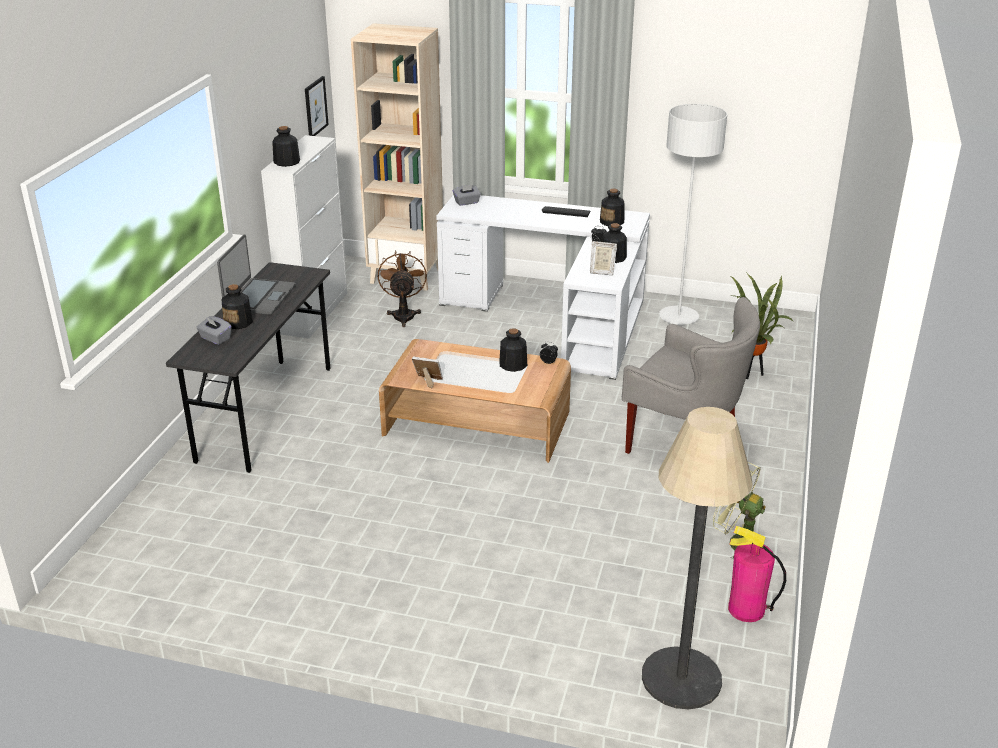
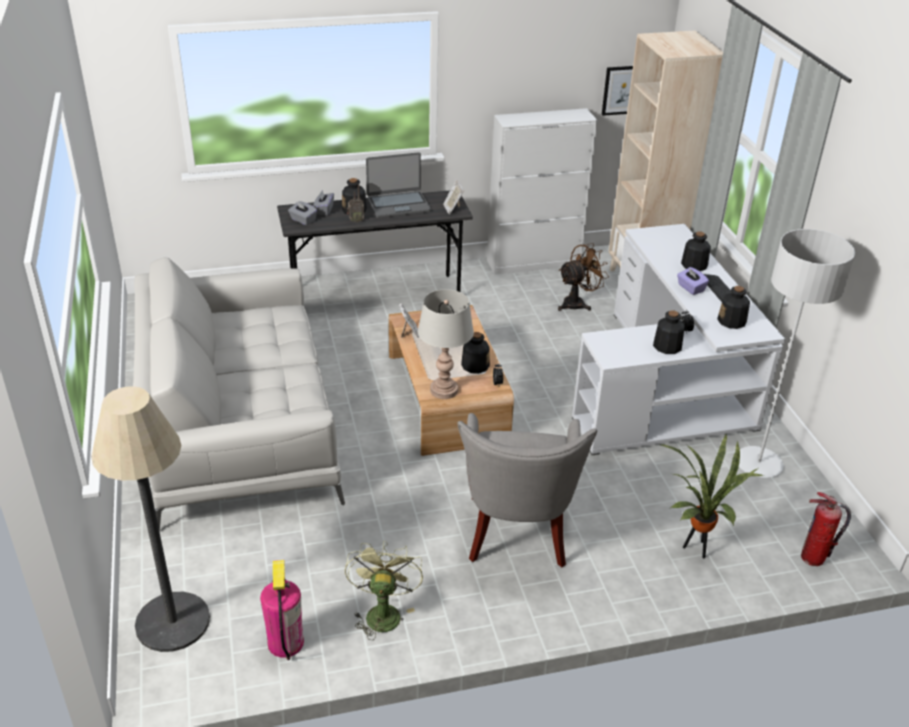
camera: 60 degrees right, 5 degrees up
bottle [272,126,300,167] -> bottle moved to [681,231,711,271]
grey tissue box [453,185,481,206] -> grey tissue box moved to [288,201,317,225]
picture frame [590,241,617,275] -> picture frame moved to [443,180,464,214]
none -> grey sofa [133,257,345,531]
none -> radio [347,184,364,223]
none -> grey table lamp [418,289,474,399]
none -> purple tissue box [677,267,709,295]
none -> fire extinguisher [801,492,851,566]

